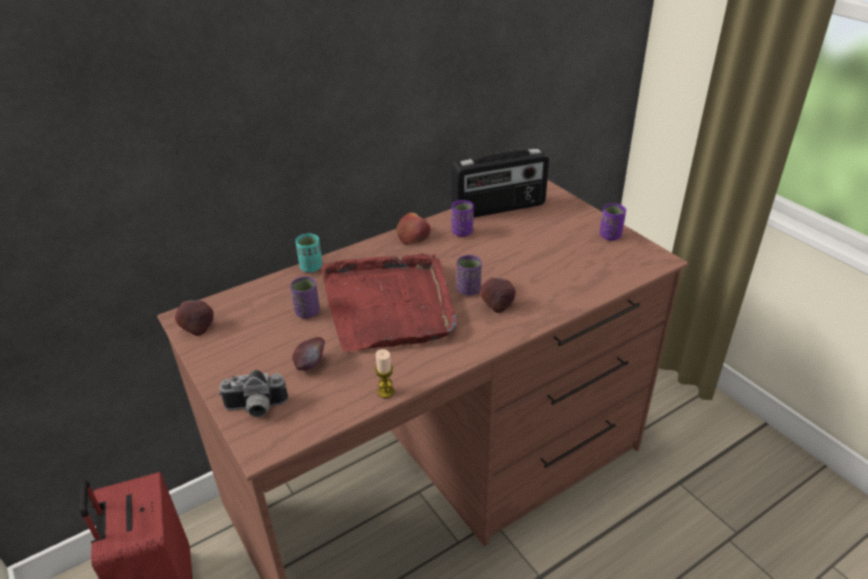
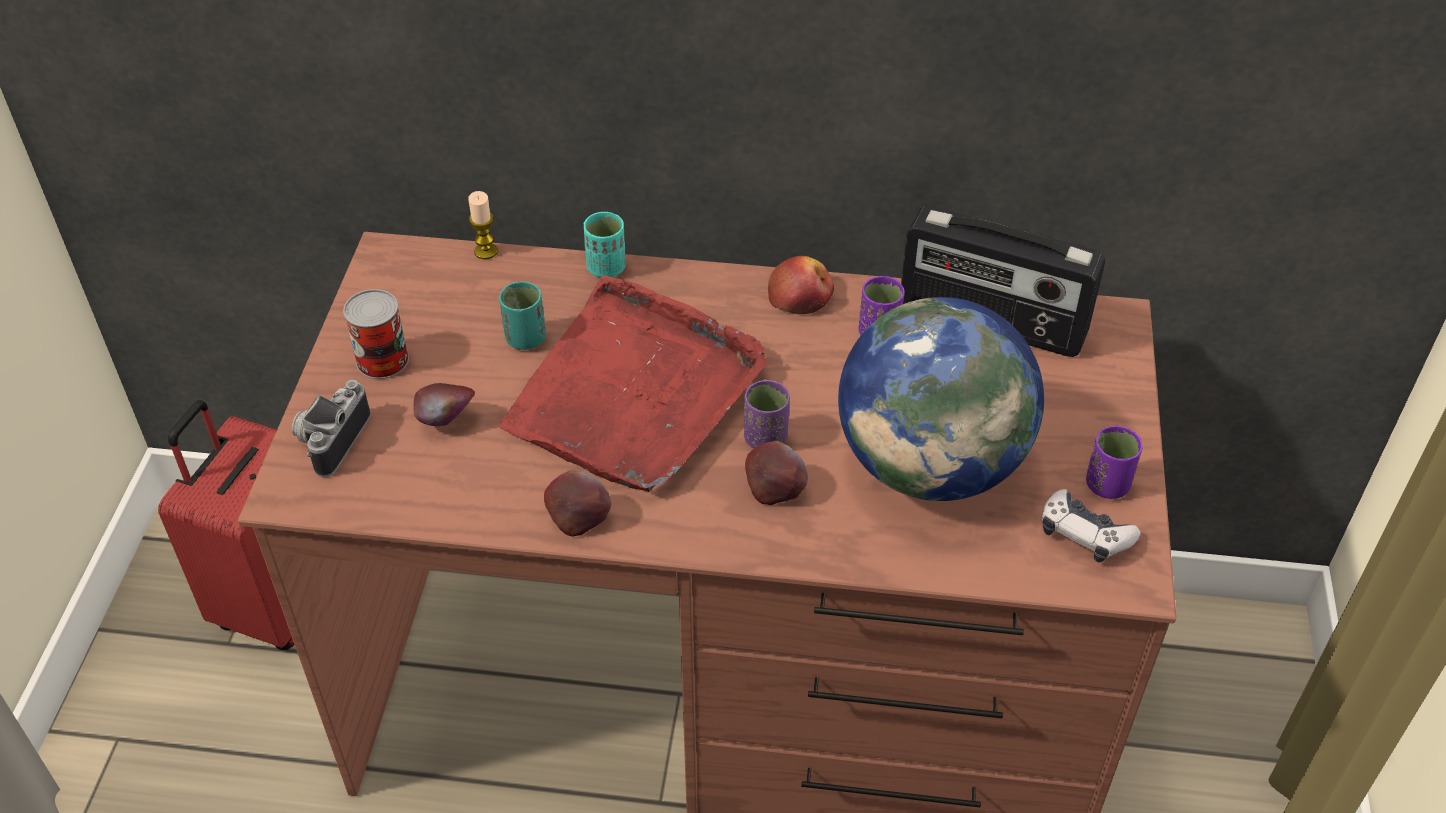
camera: 40 degrees right, 10 degrees up
apple [175,300,214,336] -> apple moved to [544,470,611,537]
camera [219,370,288,417] -> camera turned 75 degrees clockwise [292,380,370,477]
purple cup [290,276,320,318] -> turquoise cup [499,281,546,350]
candle [375,349,395,398] -> candle moved to [468,191,498,259]
none -> can [343,289,409,379]
none -> globe [838,297,1044,501]
none -> game controller [1042,489,1141,563]

